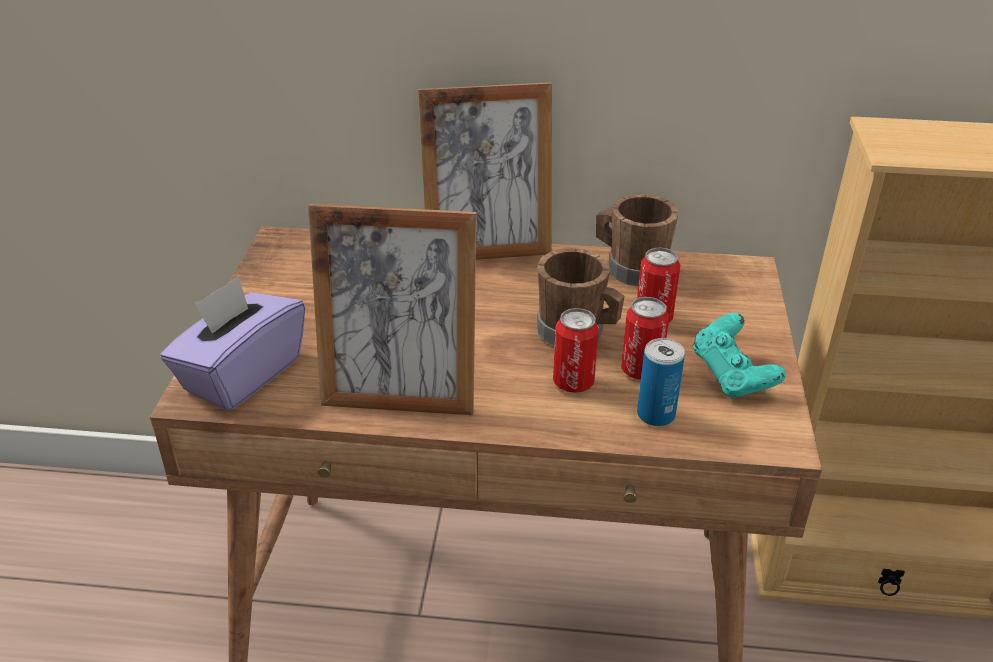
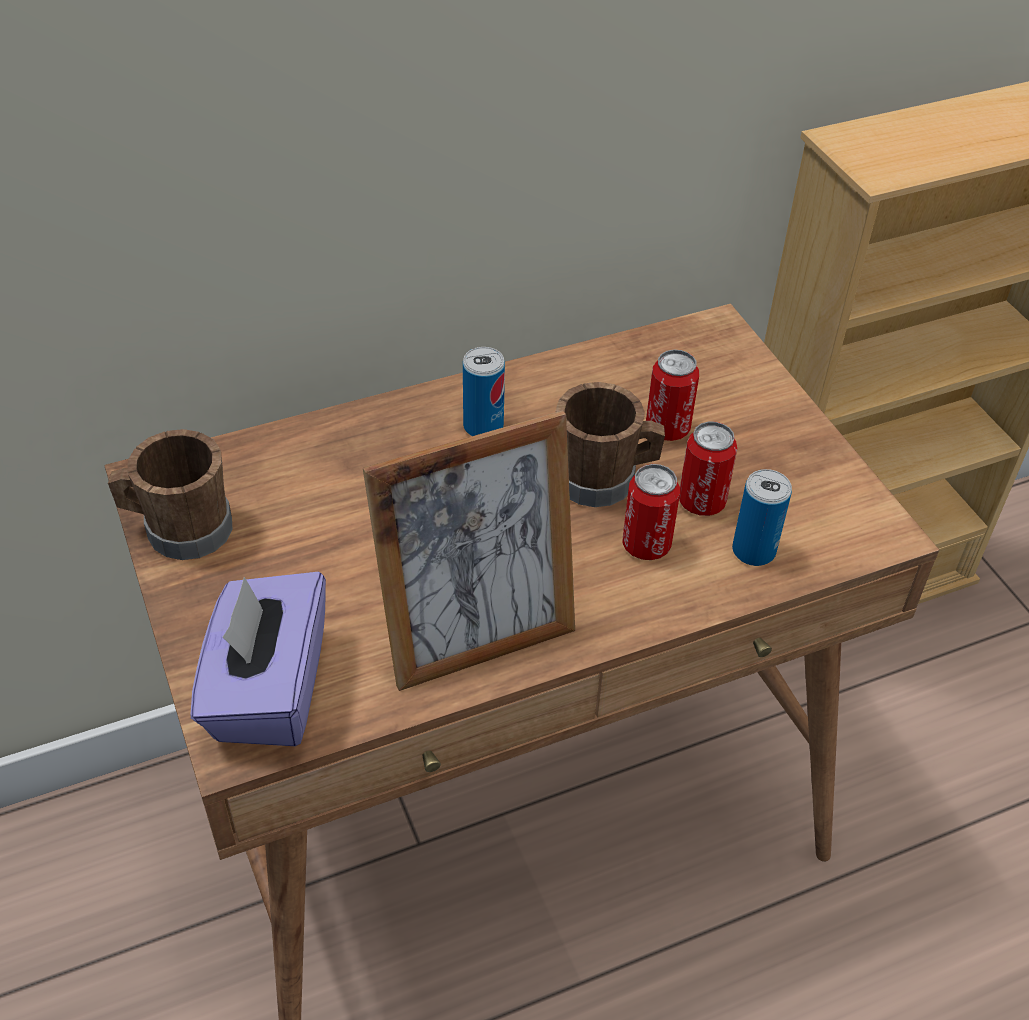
camera: 30 degrees left, 10 degrees up
picture frame [418,82,552,260] -> none
brown mug [596,194,679,286] -> brown mug moved to [108,429,232,560]
turquoise game controller [692,313,786,398] -> none
none -> can [463,347,505,436]

